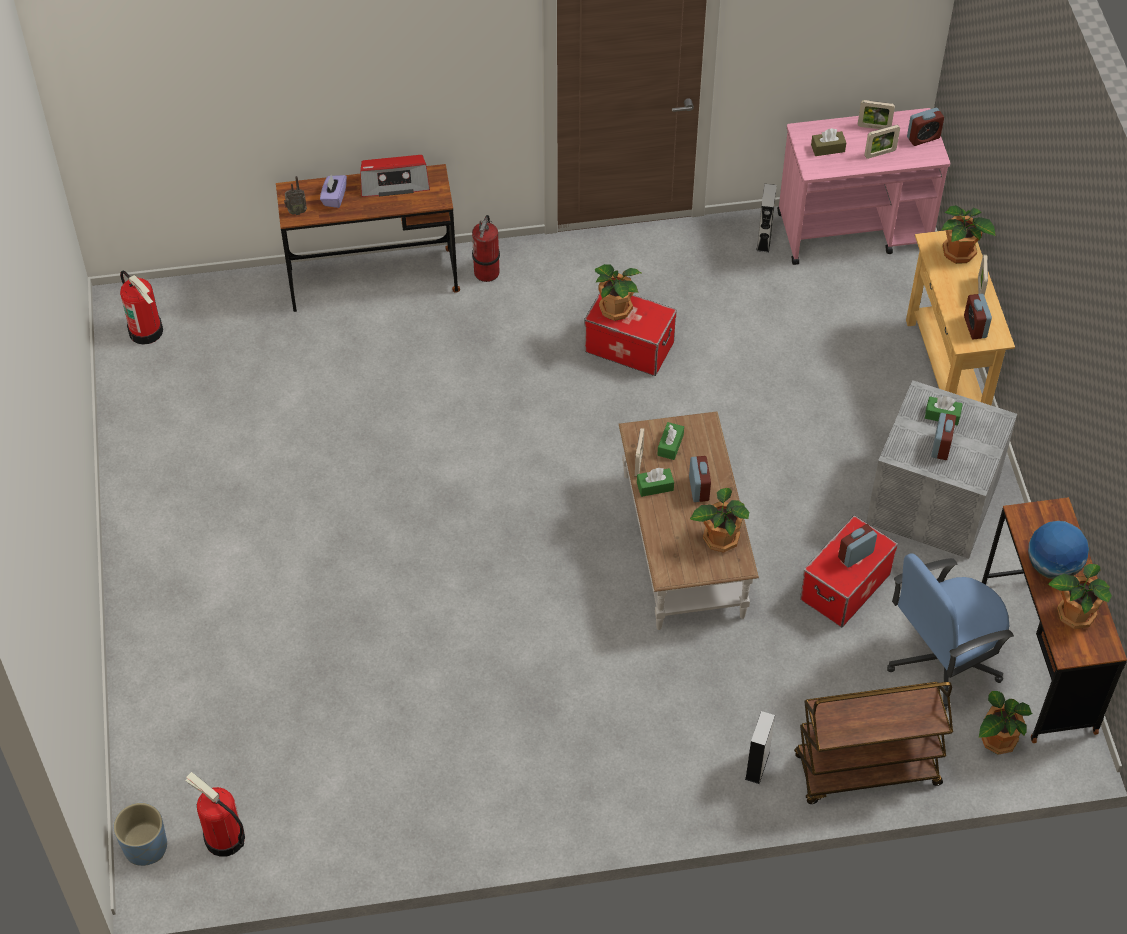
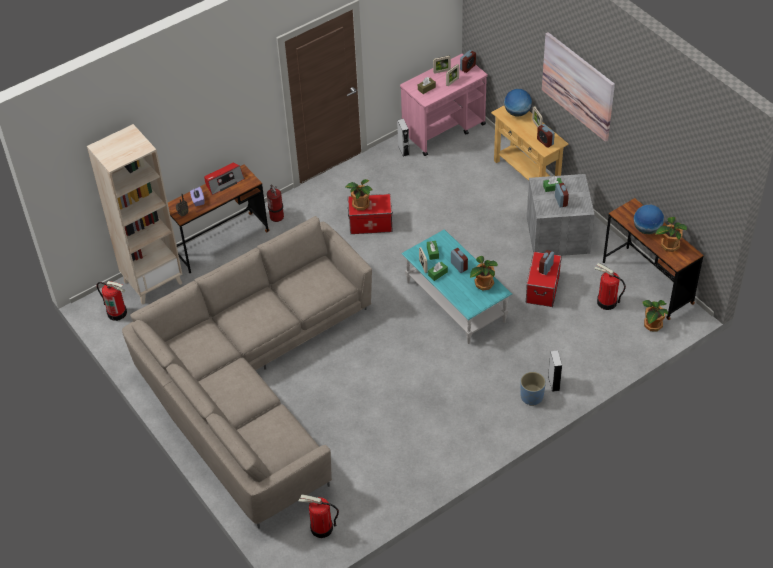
camera: 25 degrees left, 5 degrees down
blue planter [114,803,167,866] -> blue planter moved to [520,372,546,406]
brown coffee table [619,411,759,630] -> turquoise coffee table [401,229,512,344]
brown cart [794,682,953,804] -> none
blue office chair [887,553,1014,710] -> fire extinguisher [594,263,626,310]
potted plant [941,205,996,264] -> globe [504,89,532,117]
none -> beige bookcase [87,124,182,305]
none -> beige sofa [122,216,372,529]
none -> picture [542,32,615,142]

